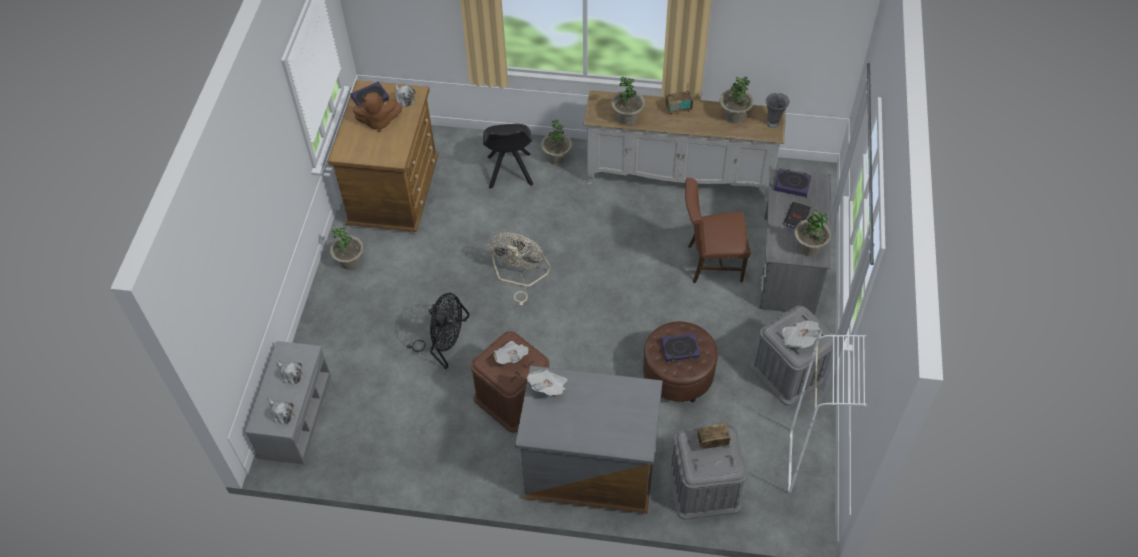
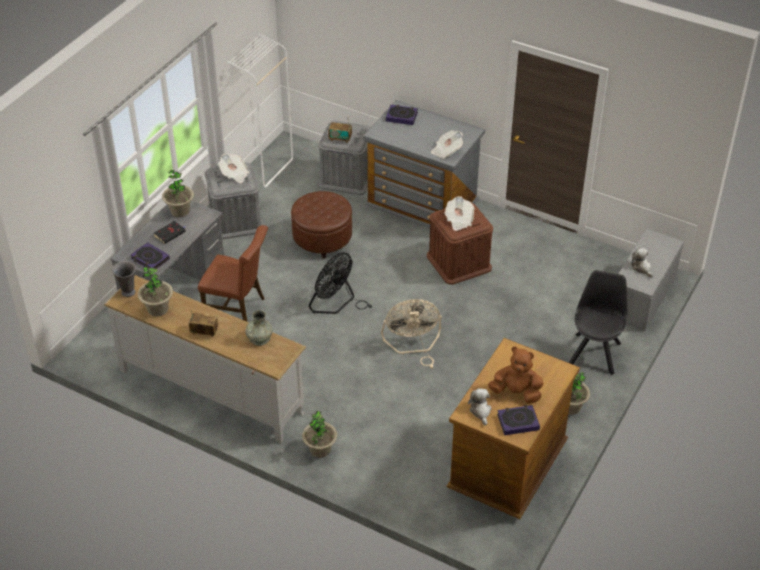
camera: 160 degrees left, 10 degrees down
plush toy [269,398,295,424] -> none
black fan [406,293,469,369] -> black fan moved to [309,252,372,314]
black chair [483,124,533,189] -> black chair moved to [569,270,627,375]
beige fan [488,232,551,306] -> beige fan turned 135 degrees clockwise [381,299,442,369]
potted plant [611,77,645,125] -> grey vase [246,310,273,346]
book [661,333,700,363] -> book moved to [386,105,418,125]

